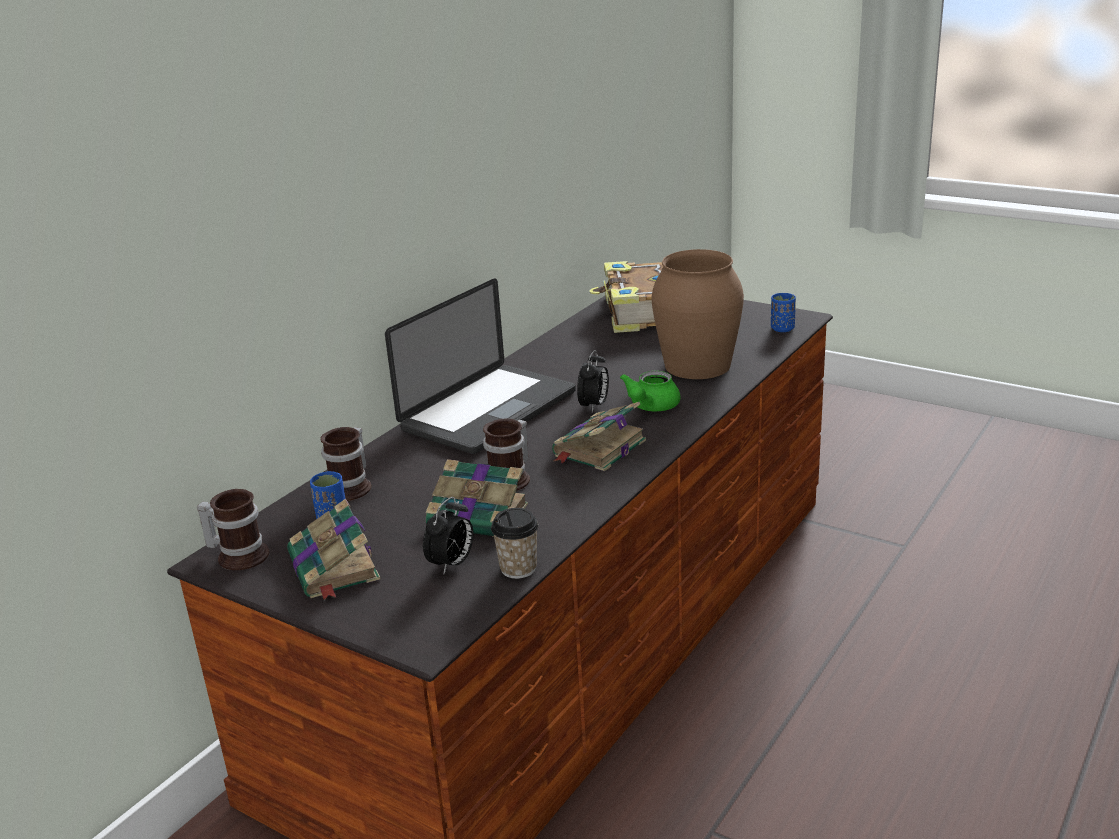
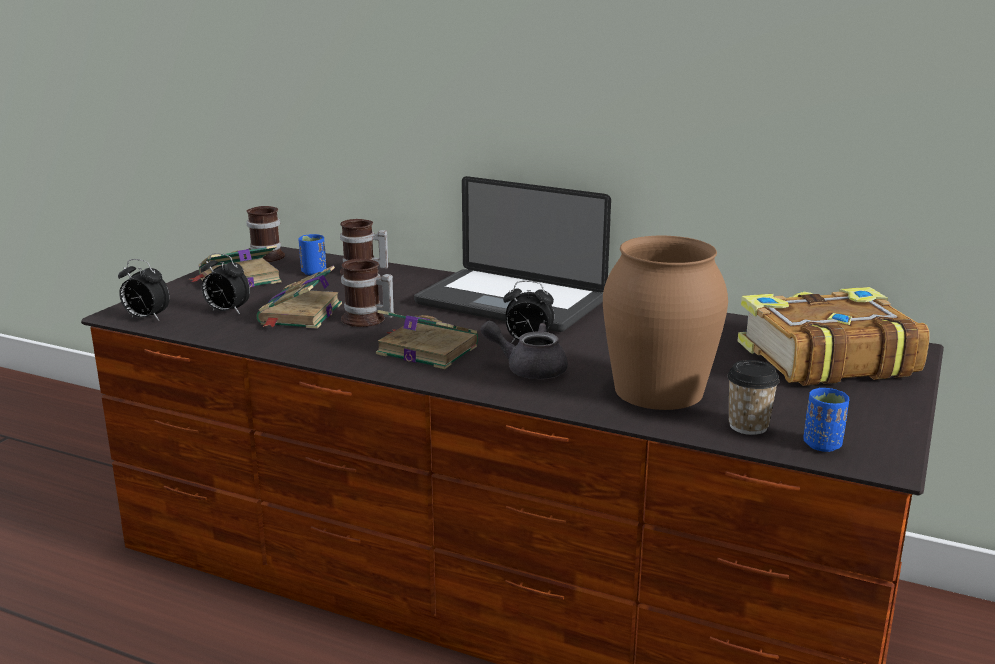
camera: 80 degrees right, 5 degrees down
cup [491,508,539,579] -> cup moved to [727,360,780,435]
green teapot [620,371,681,411] -> grey teapot [481,321,568,379]
none -> alarm clock [118,259,170,320]

